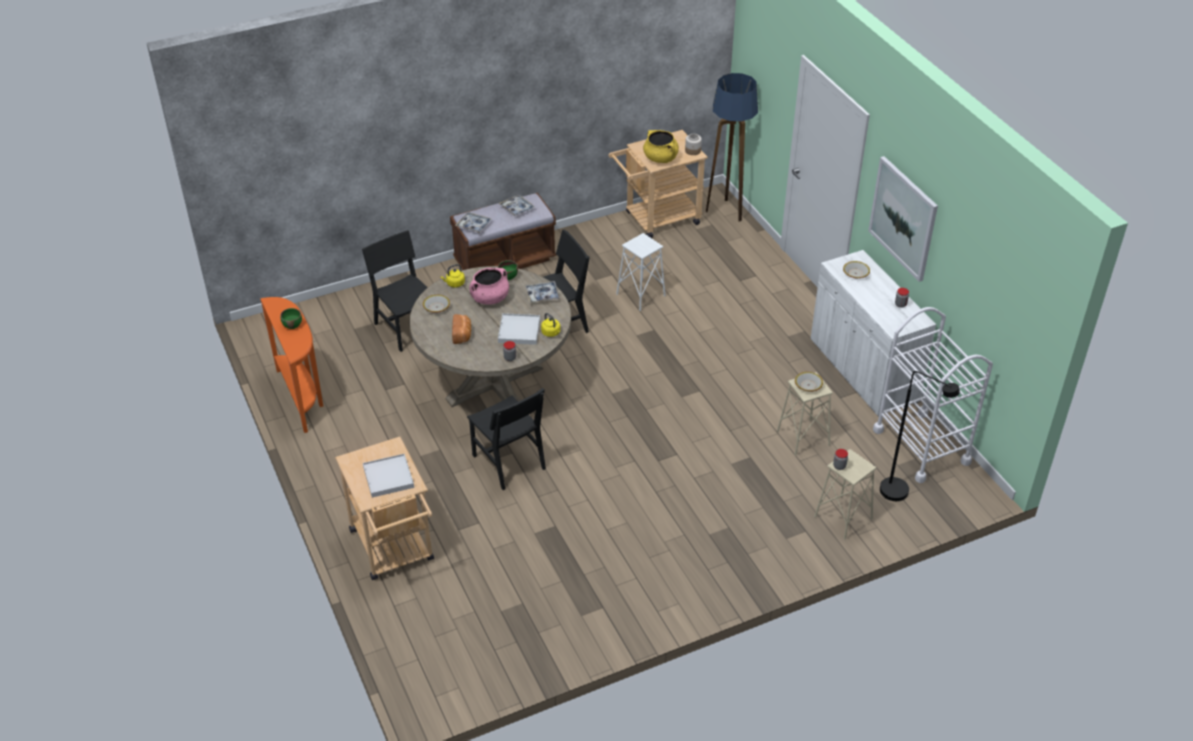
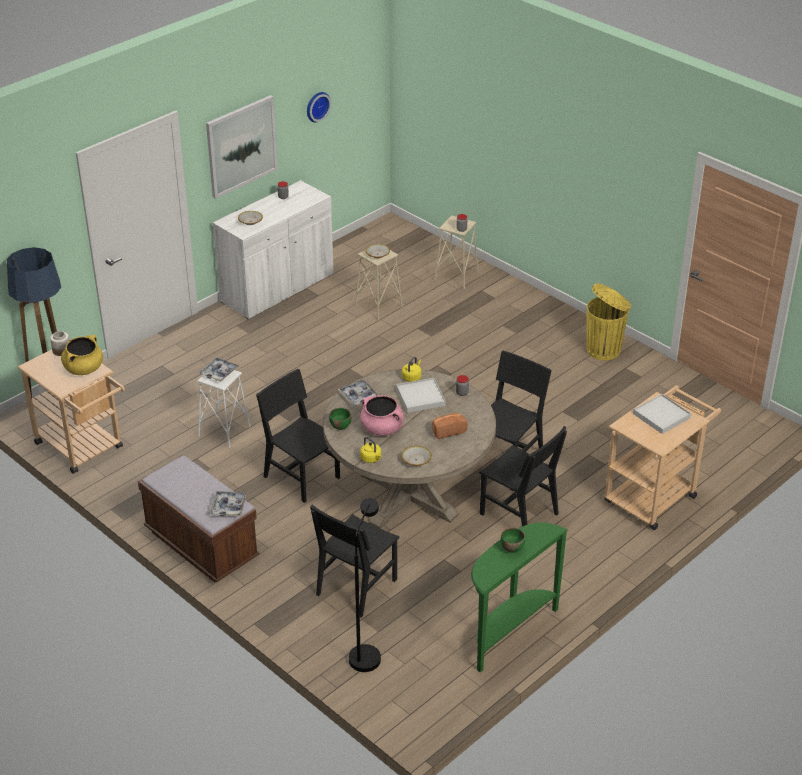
camera: 110 degrees left, 5 degrees down
orange console table [260,297,323,433] -> green console table [471,522,568,672]
tray [499,195,535,217] -> tray moved to [198,357,239,382]
white cart [873,307,993,483] -> none
black floor lamp [880,371,960,501] -> black floor lamp moved to [349,498,381,672]
none -> wall clock [307,92,331,122]
none -> black chair [479,426,567,526]
none -> yellow trash can [586,283,631,360]

